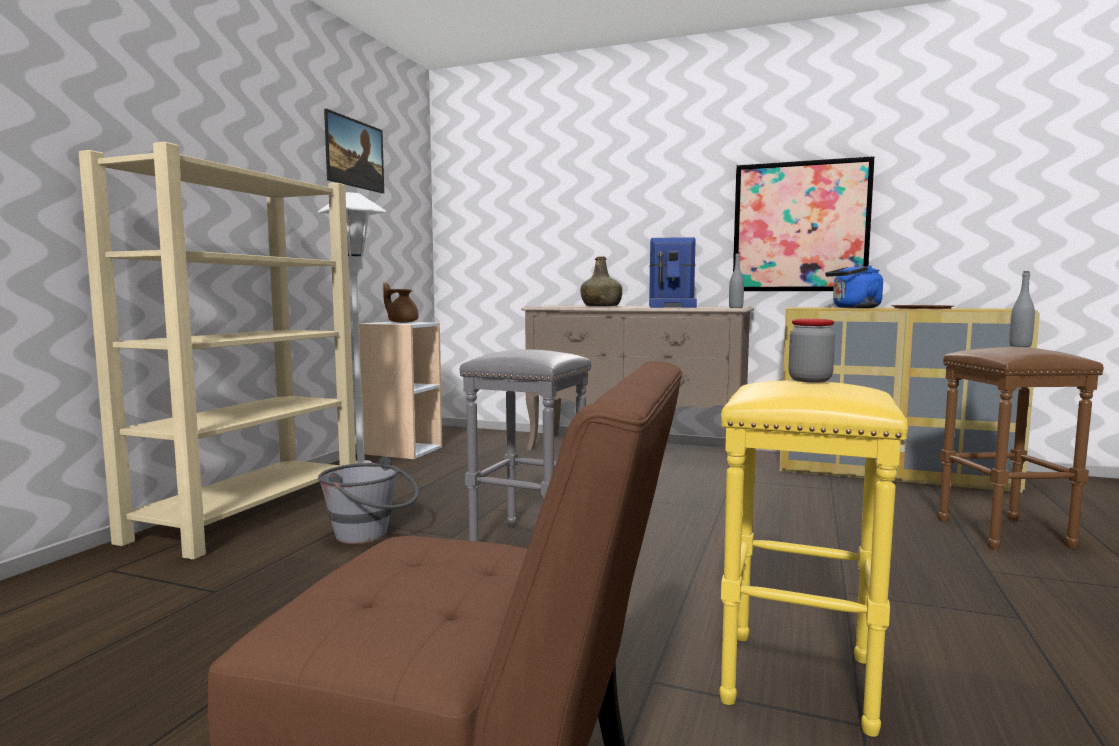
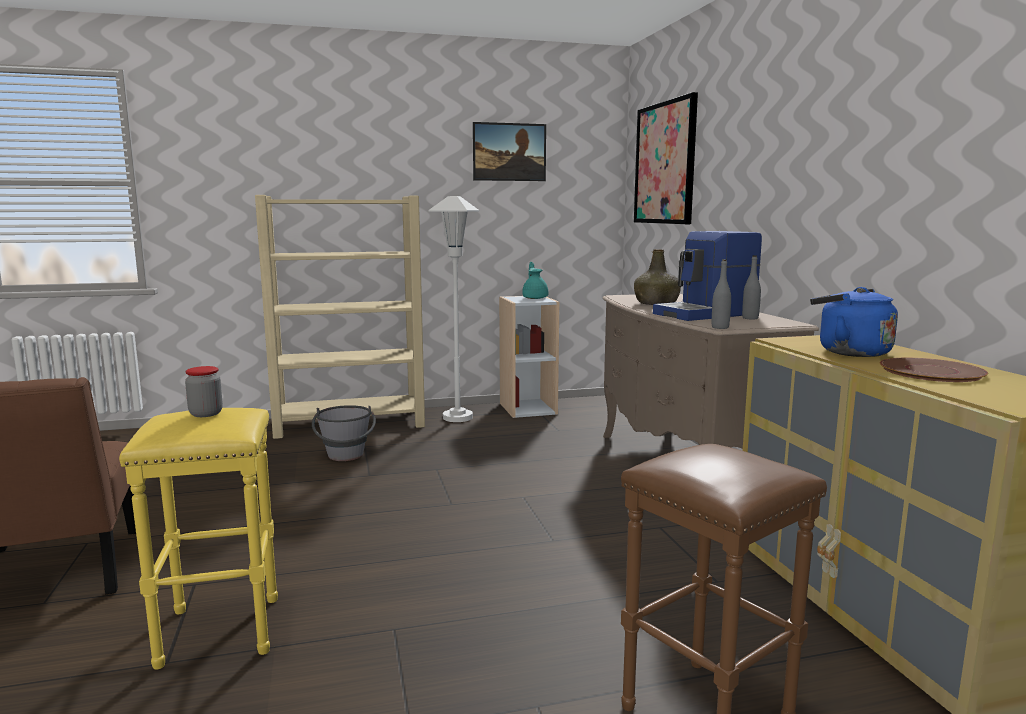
camera: 55 degrees right, 5 degrees up
brown teapot [383,282,419,323] -> turquoise teapot [522,262,548,299]
grey stool [459,349,591,541] -> none
picture [733,156,875,291] -> picture moved to [634,92,698,224]
grey bottle [1009,271,1035,347] -> grey bottle moved to [742,255,761,319]

